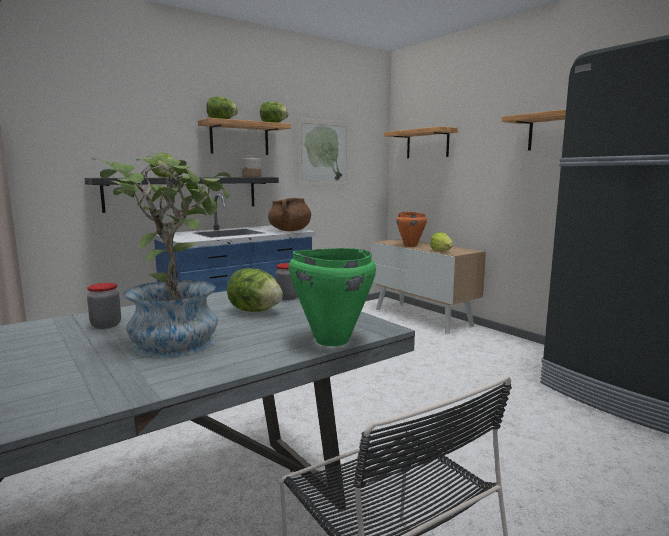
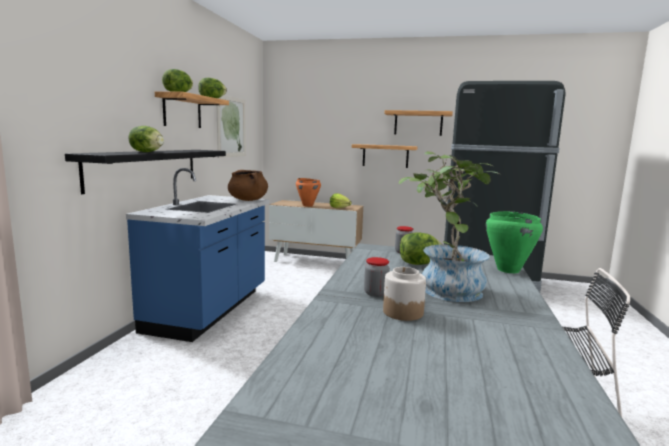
camera: 40 degrees left, 0 degrees up
jar [242,156,261,177] -> jar moved to [383,267,426,321]
shelf [384,126,458,158] -> shelf moved to [352,144,417,168]

